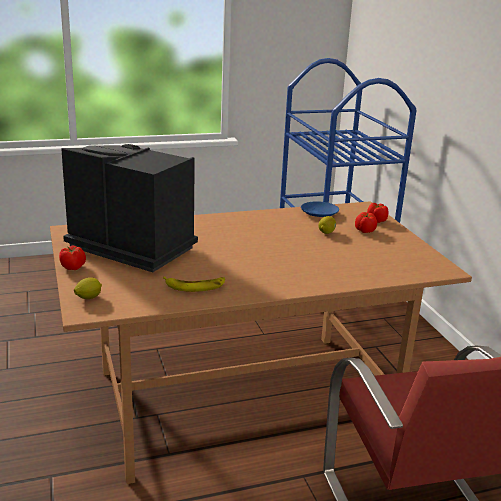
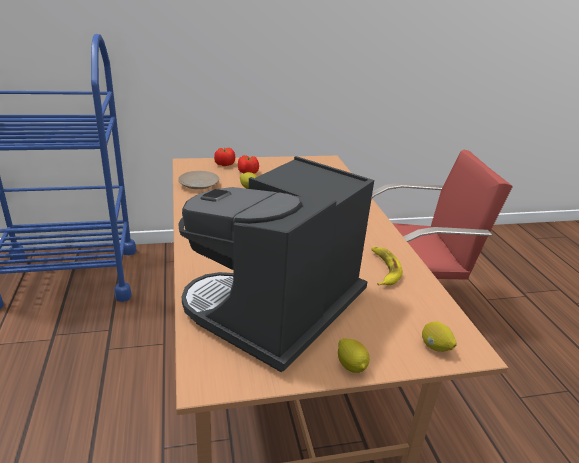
camera: 85 degrees left, 5 degrees up
tomato [59,245,86,270] -> lemon [338,338,370,373]
blue plate [301,201,339,217] -> beige plate [178,171,219,189]

